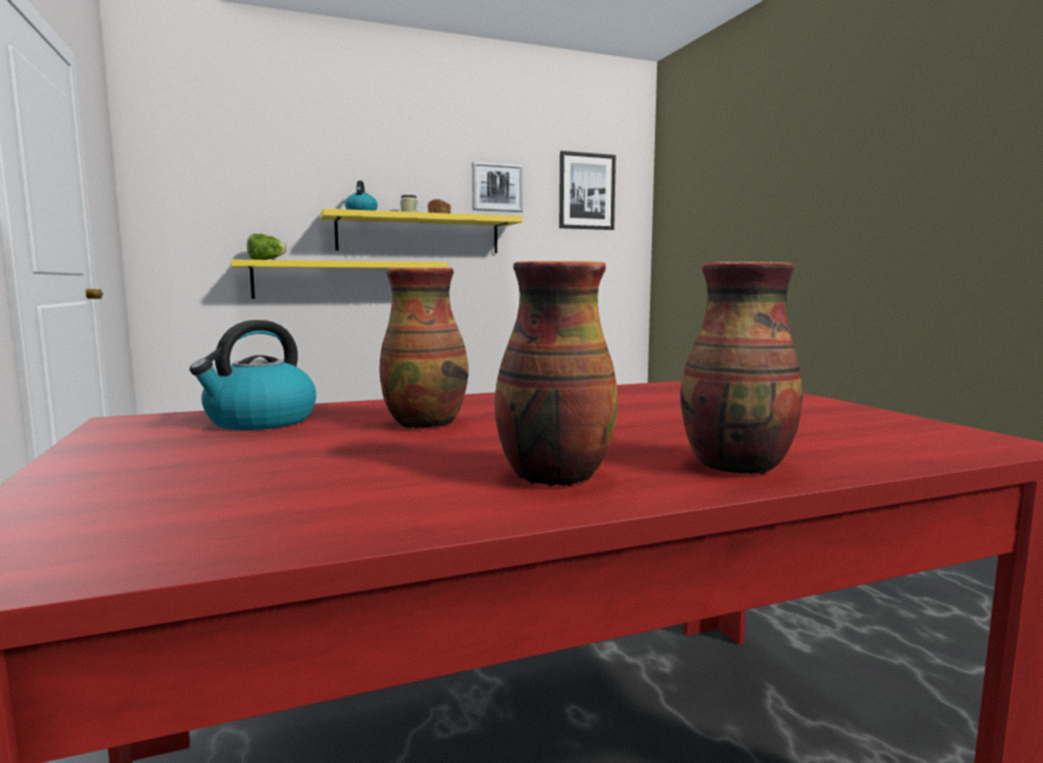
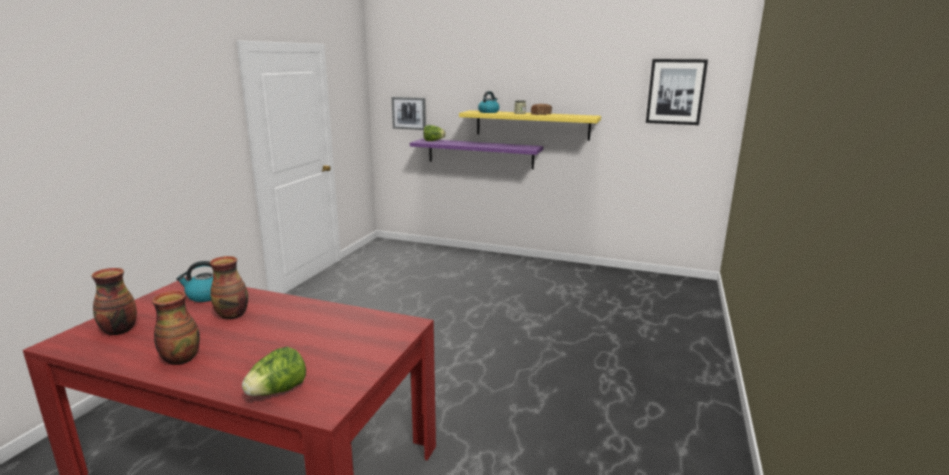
camera: 40 degrees right, 10 degrees up
yellow shelf [231,260,448,299] -> purple shelf [410,139,543,169]
picture [472,162,523,212] -> picture moved to [392,97,426,130]
vase [680,261,803,475] -> vase moved to [91,268,137,336]
none -> lettuce [242,347,306,396]

